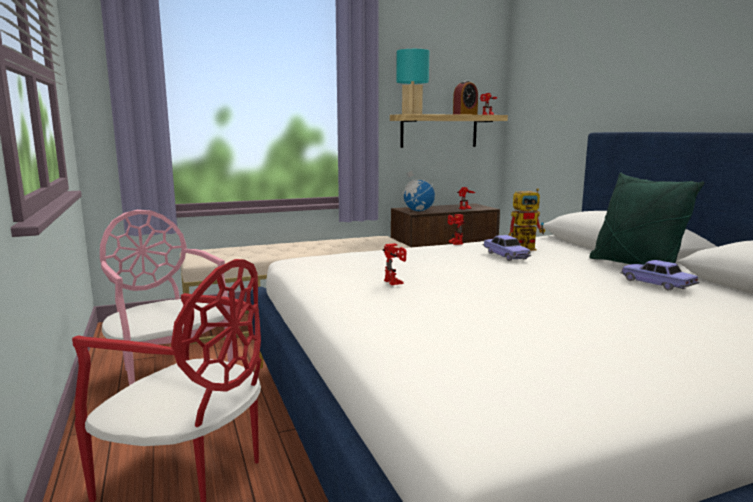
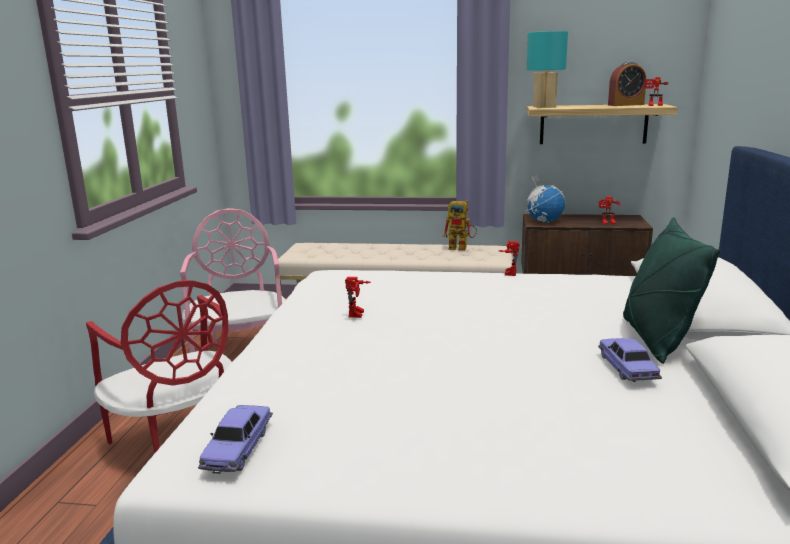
camera: 30 degrees right, 5 degrees up
toy car [482,235,531,261] -> toy car moved to [198,405,273,474]
toy robot [509,188,545,251] -> toy robot moved to [443,200,477,251]

